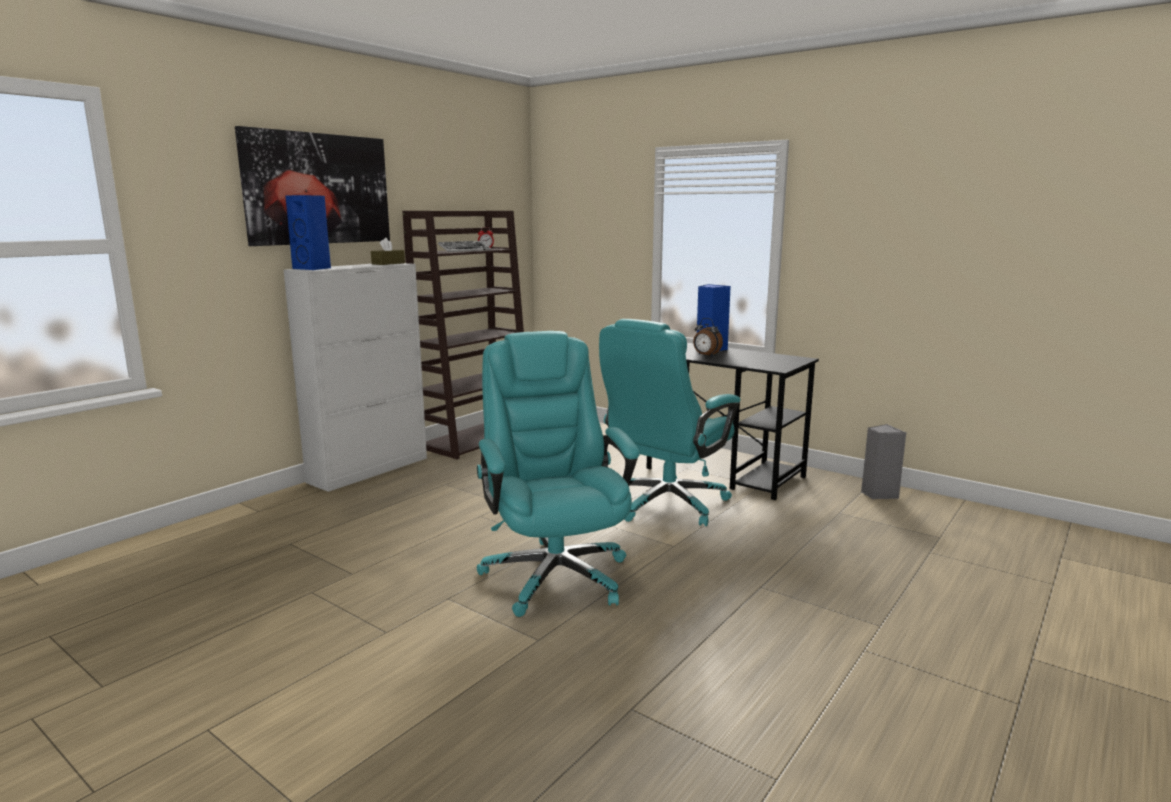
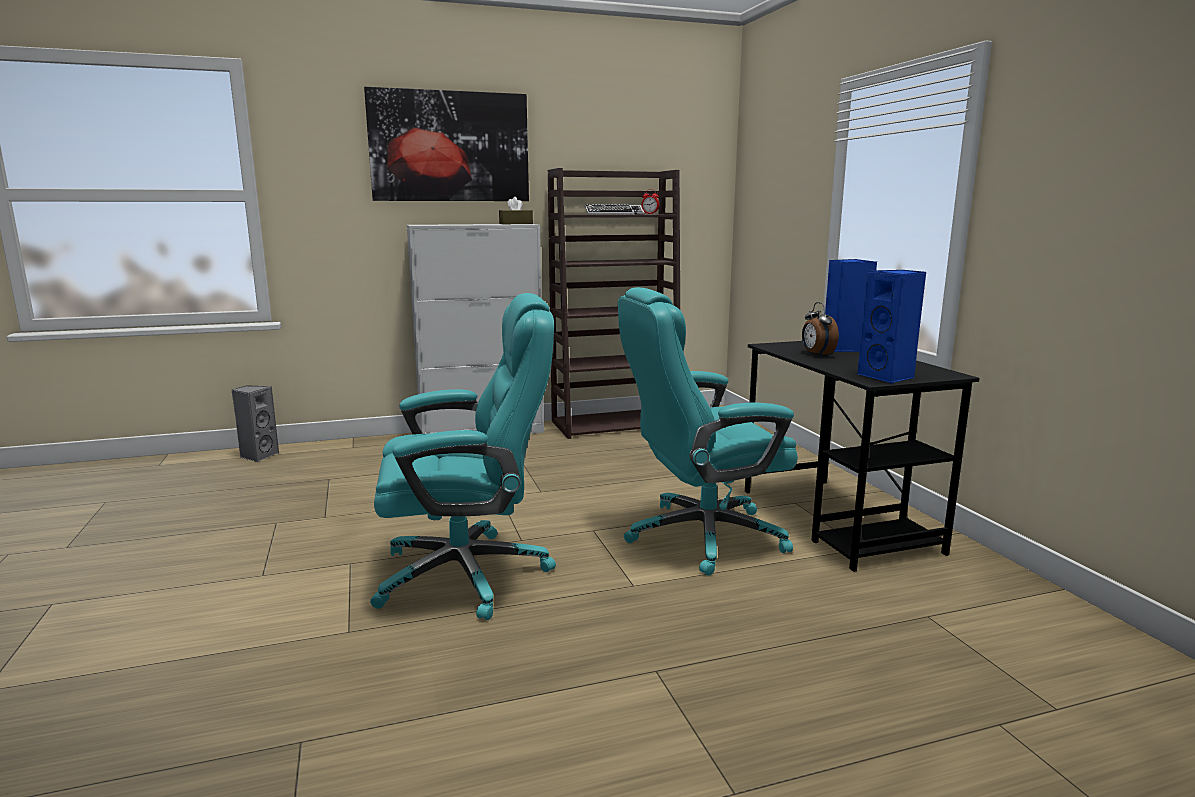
camera: 35 degrees right, 0 degrees up
blue speaker [285,195,331,270] -> blue speaker moved to [857,270,926,383]
turquoise office chair [477,331,640,617] -> turquoise office chair turned 60 degrees clockwise [370,293,556,620]
grey speaker [861,424,906,499] -> grey speaker moved to [232,385,279,462]

